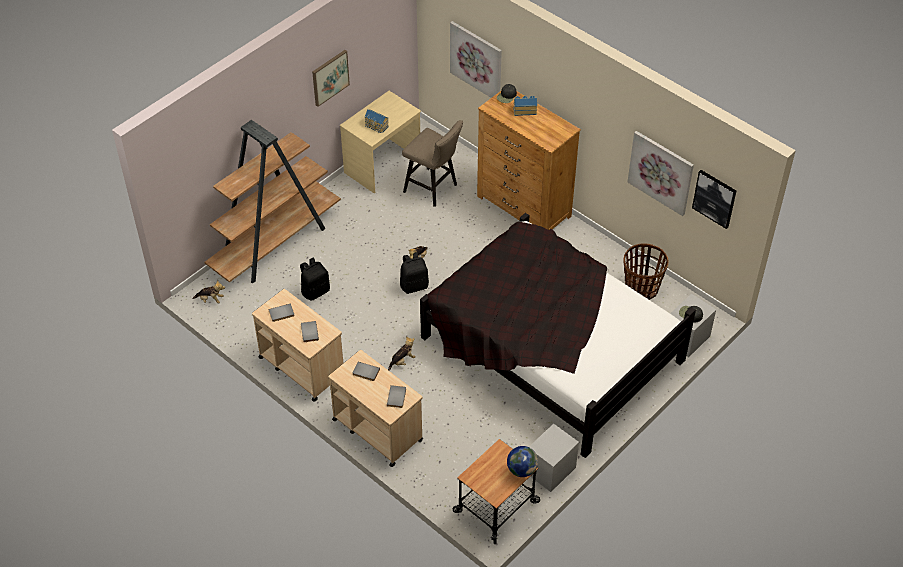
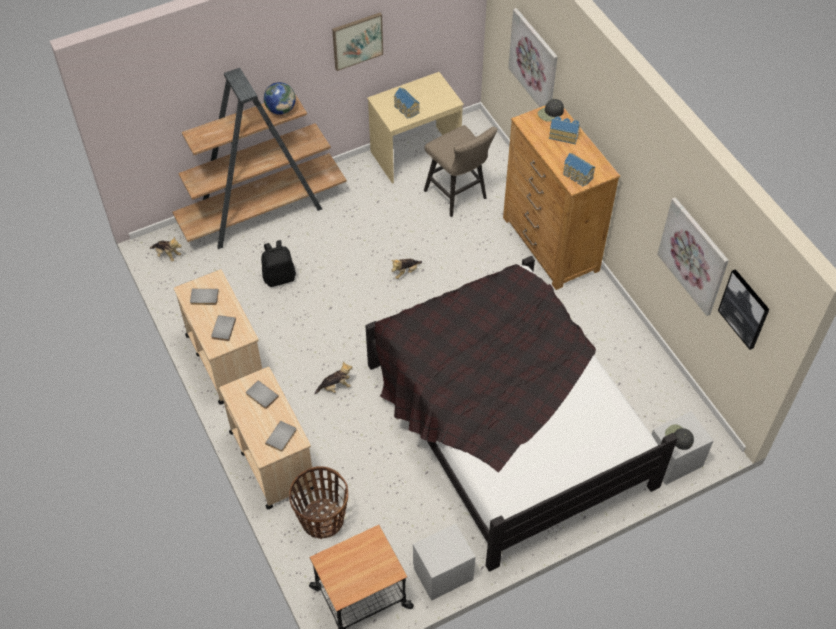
camera: 20 degrees right, 5 degrees up
black backpack [400,252,429,294] -> none
globe [507,446,538,477] -> globe moved to [264,82,296,115]
basket [623,244,669,300] -> basket moved to [289,466,348,539]
none -> toy house [563,153,596,186]

